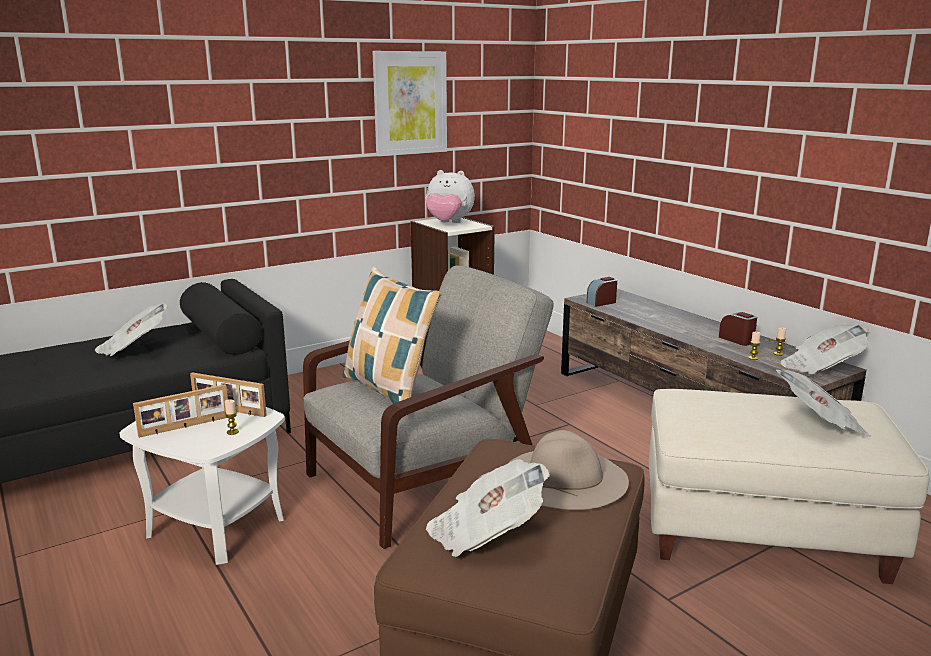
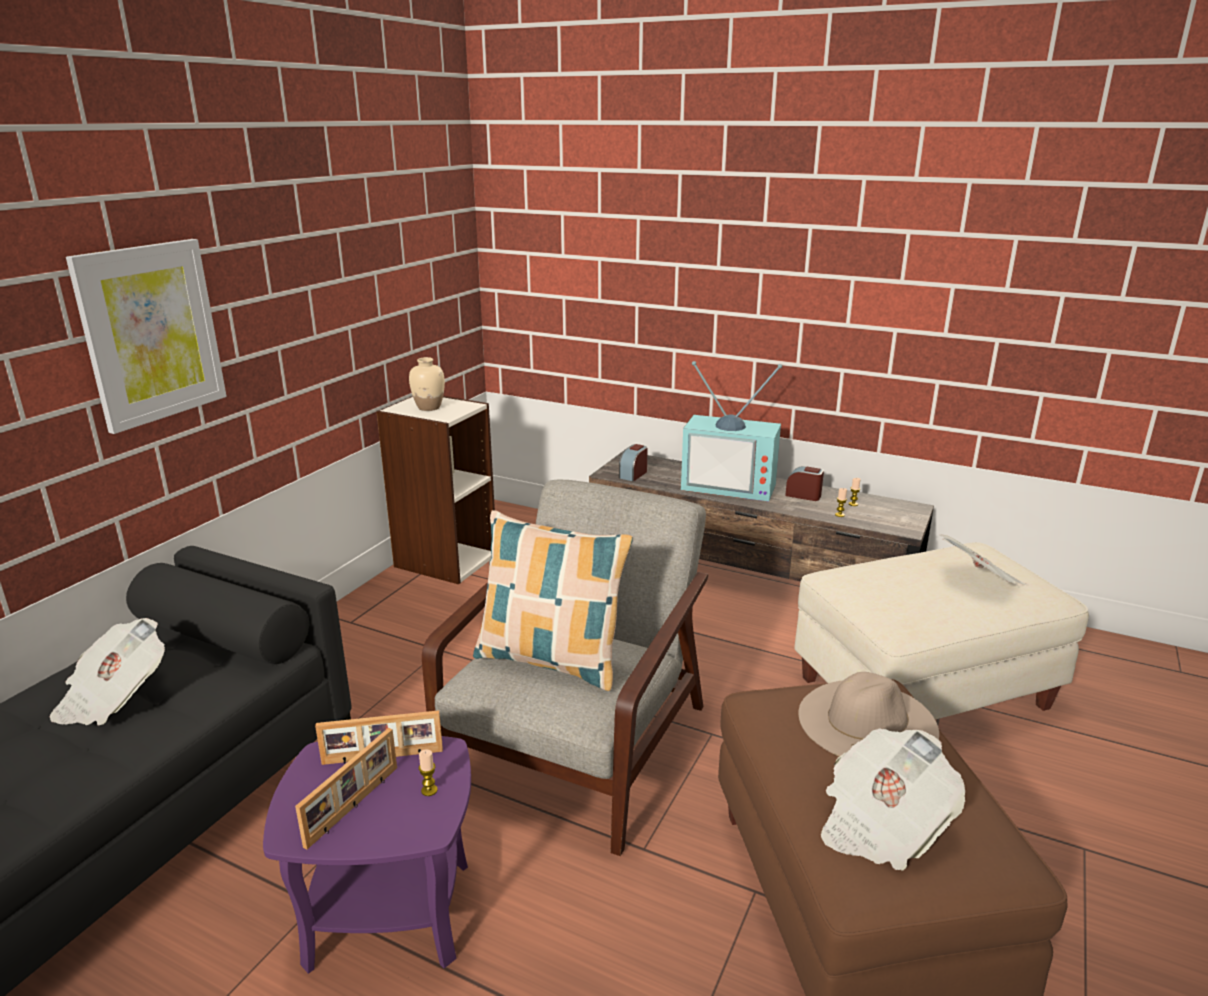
camera: 30 degrees left, 5 degrees up
white side table [120,407,285,565] -> purple side table [263,736,471,974]
picture [372,51,447,156] -> picture moved to [66,239,226,434]
plush toy [425,170,475,223] -> beige vase [409,357,445,411]
newspaper [780,324,869,374] -> none
none -> television [681,361,782,501]

